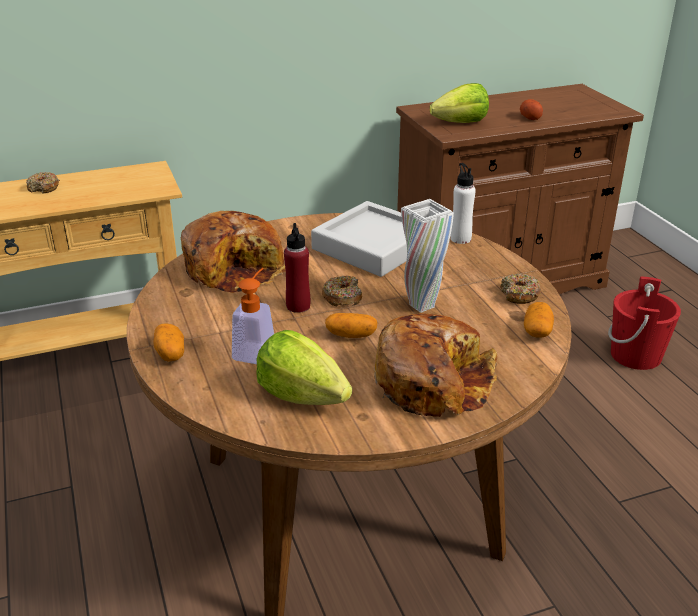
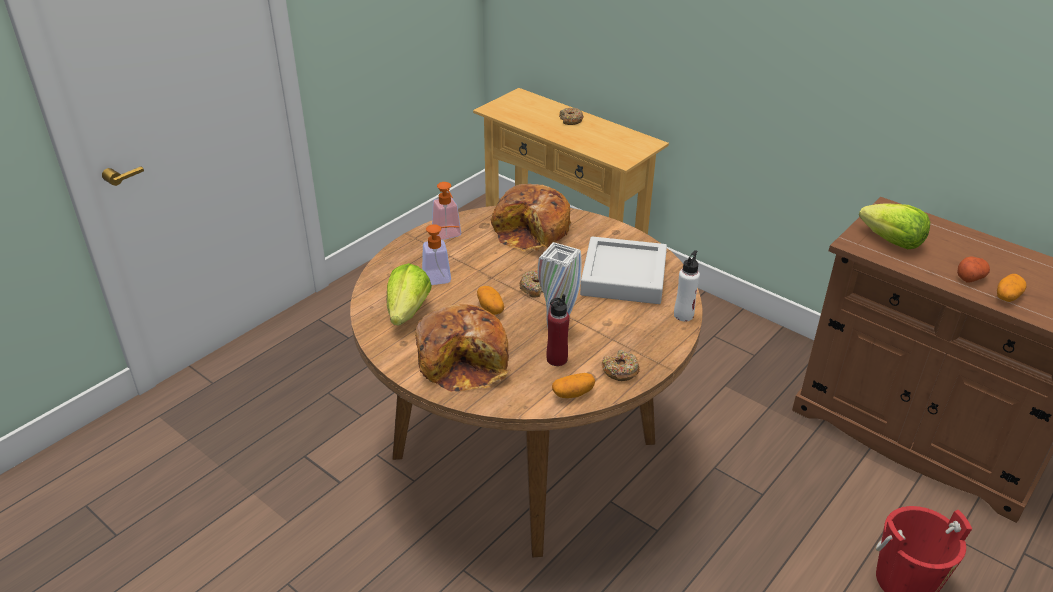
camera: 60 degrees right, 5 degrees up
potato [153,323,184,361] -> potato moved to [997,274,1027,302]
red bottle [284,223,310,313] -> red bottle moved to [546,294,570,366]
none -> soap dispenser [432,182,461,240]

